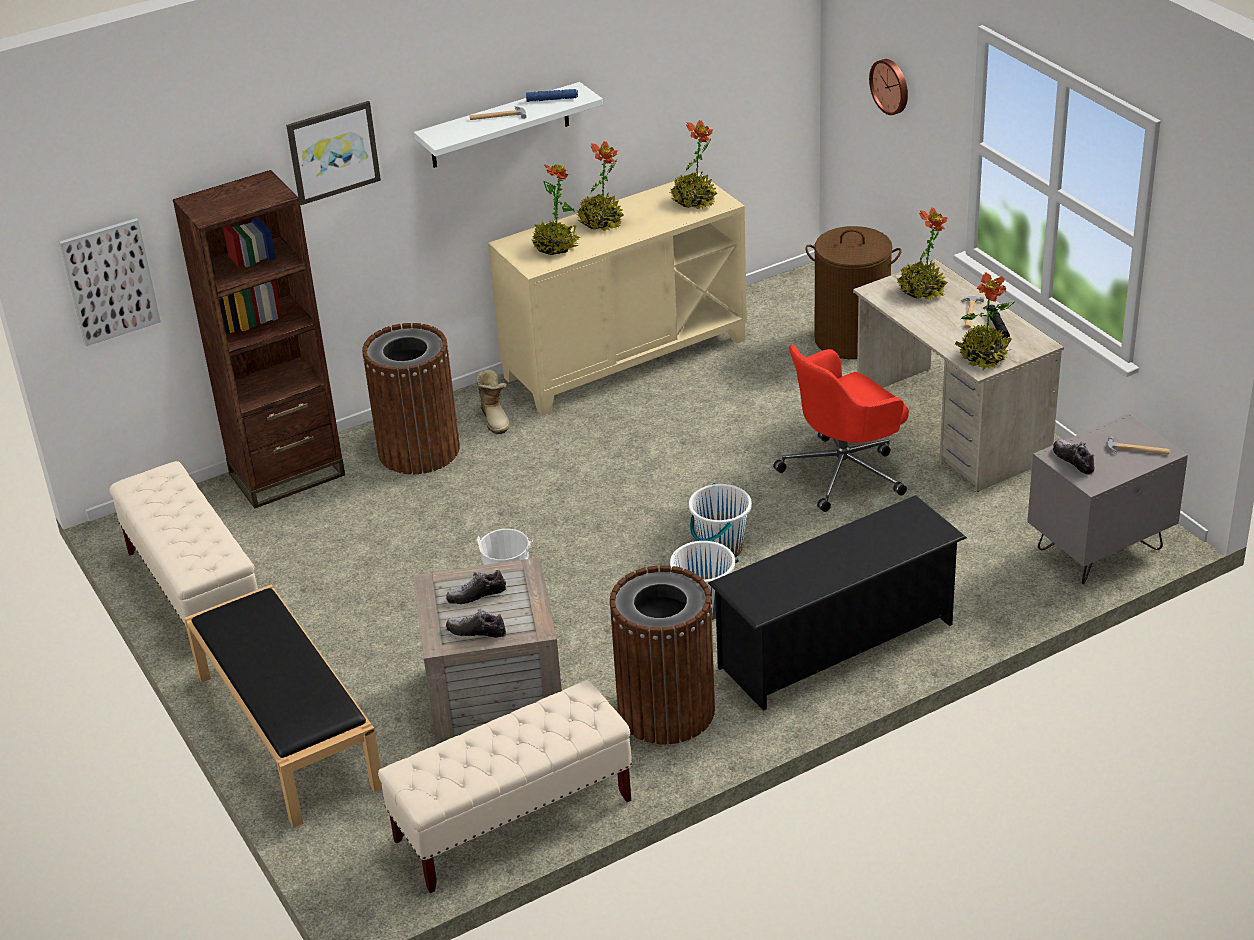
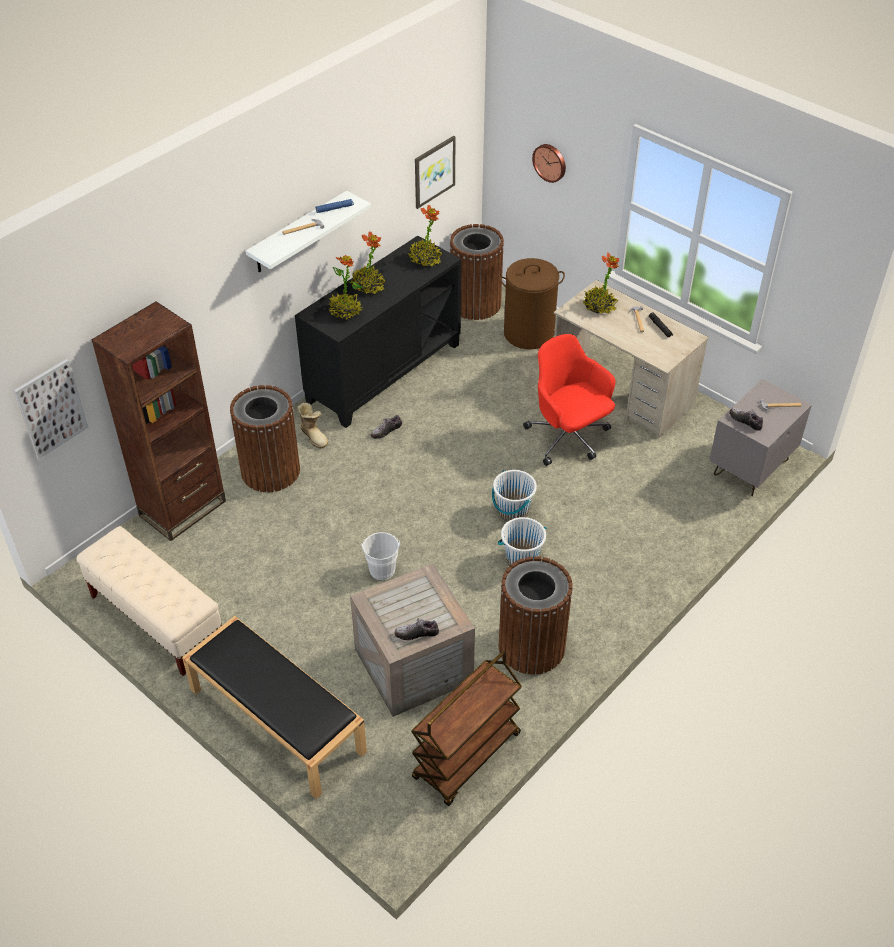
camera: 20 degrees left, 10 degrees up
picture [286,101,381,205] -> picture moved to [415,136,455,209]
beige bench [378,680,632,893] -> brown cart [411,651,522,806]
shoe [446,570,506,604] -> shoe moved to [371,415,402,439]
beige cabinet [488,173,747,416] -> black cabinet [295,236,461,428]
black shoe rack [708,495,967,711] -> none
red office chair [773,345,909,512] -> red office chair turned 105 degrees clockwise [523,334,615,466]
potted plant [955,272,1015,371] -> none
none -> brown trash can [450,224,504,320]

